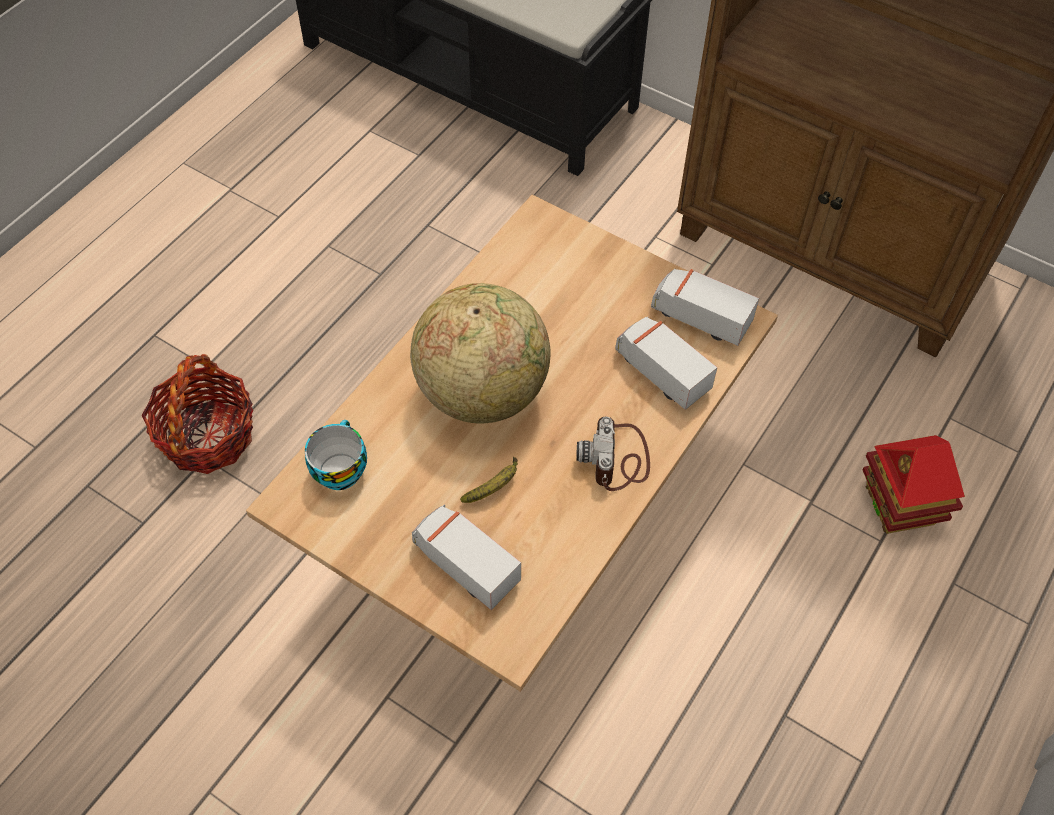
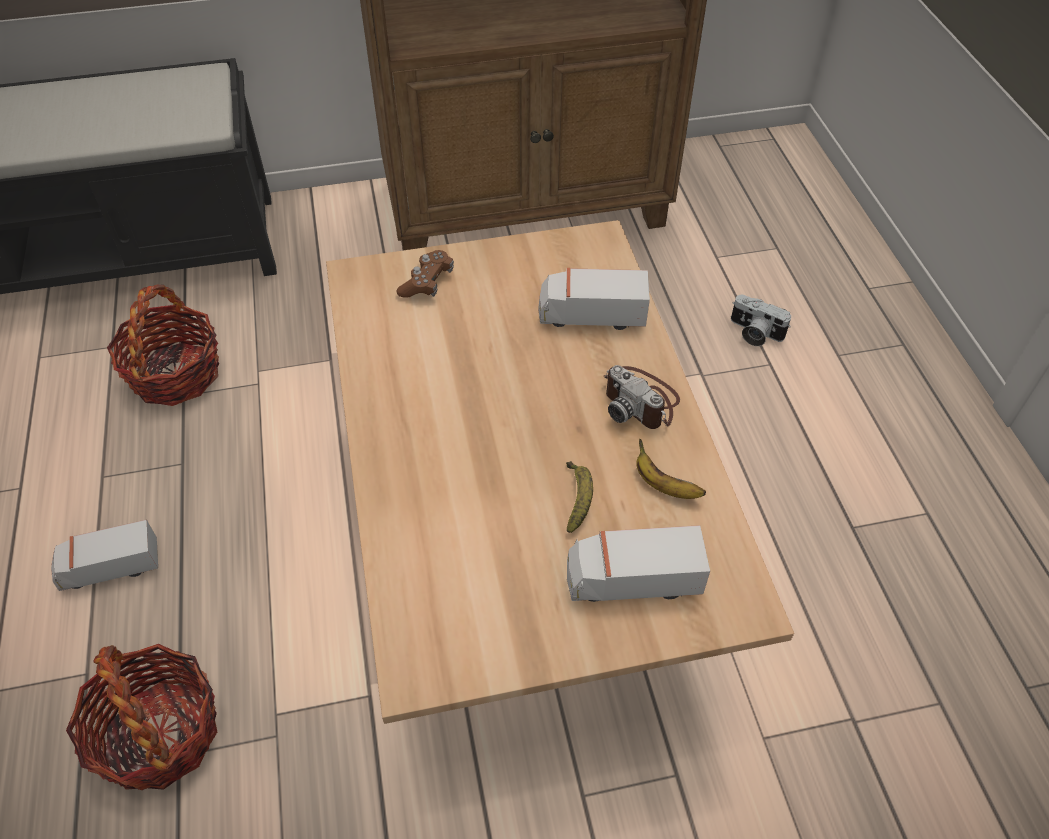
camera: 45 degrees left, 5 degrees down
cup [305,420,367,490] -> none
globe [410,283,551,423] -> none
toy truck [651,269,759,346] -> toy truck moved to [51,519,158,591]
toy house [863,435,965,534] -> camera [731,295,791,346]
none -> basket [107,284,219,406]
none -> brown game controller [397,250,454,298]
none -> banana [636,439,706,499]

